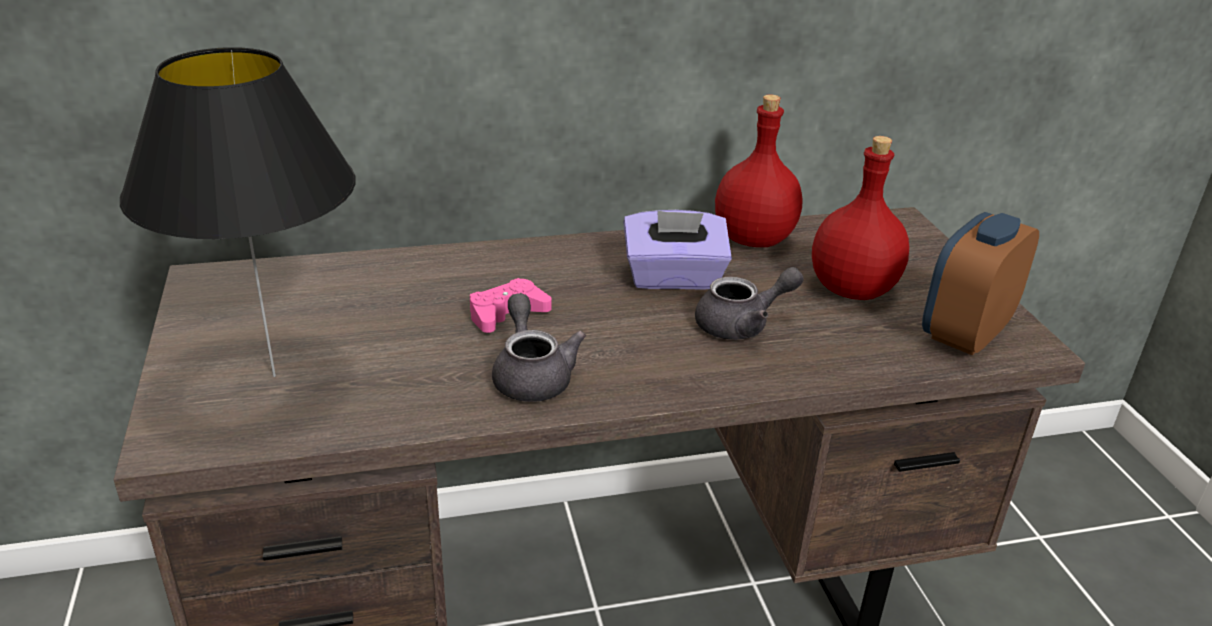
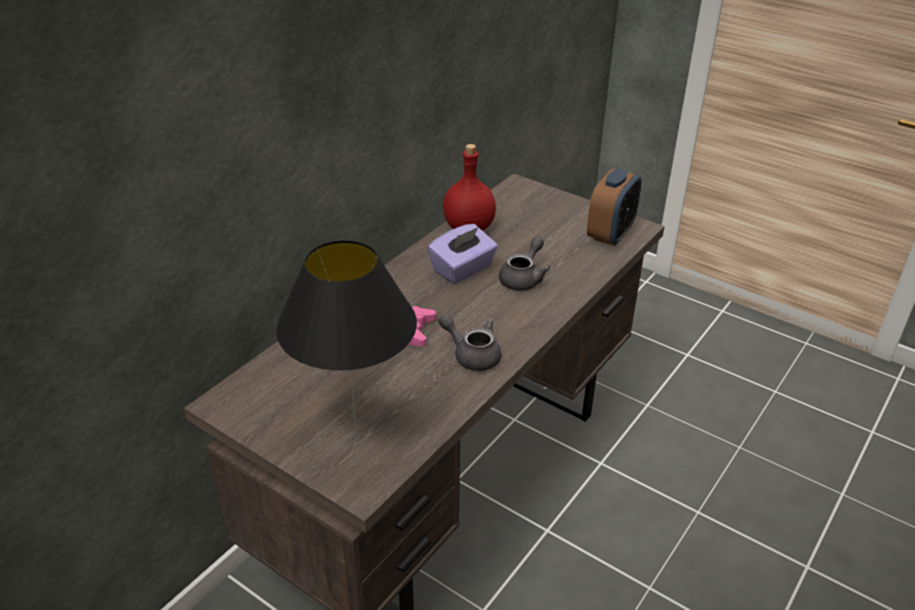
camera: 40 degrees left, 5 degrees up
red bottle [812,136,909,300] -> none
alarm clock [922,212,1039,356] -> alarm clock turned 150 degrees counterclockwise [587,169,642,246]

